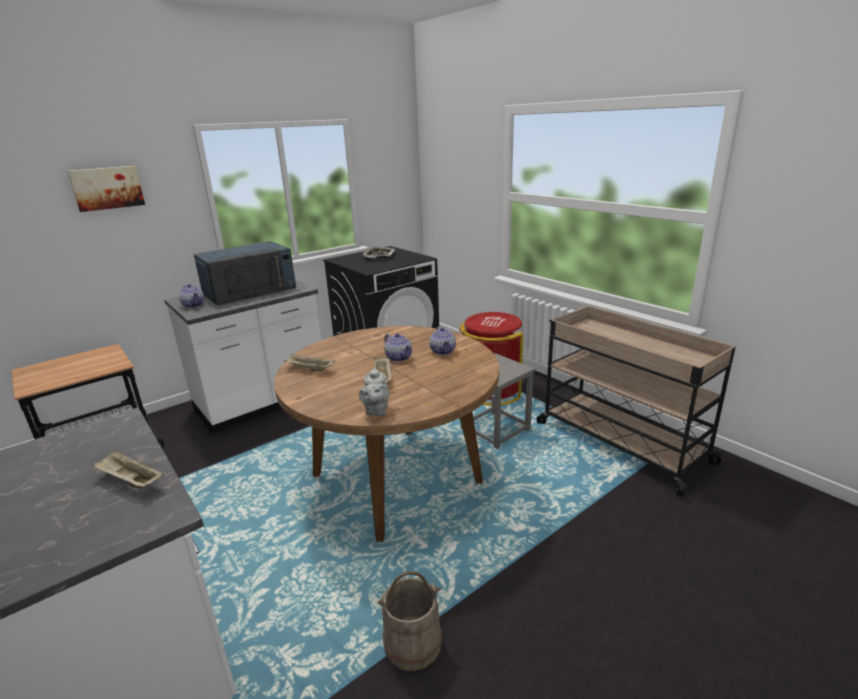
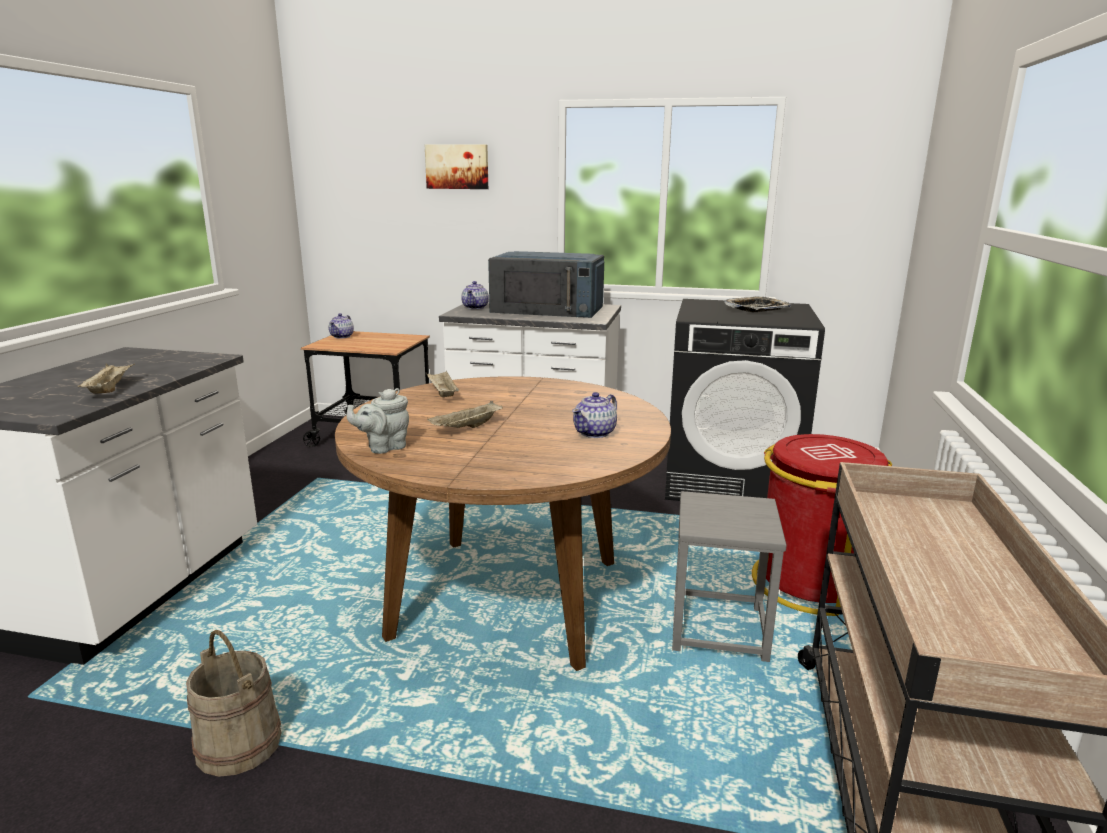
camera: 50 degrees right, 5 degrees down
teapot [384,333,412,362] -> teapot moved to [329,313,354,339]

